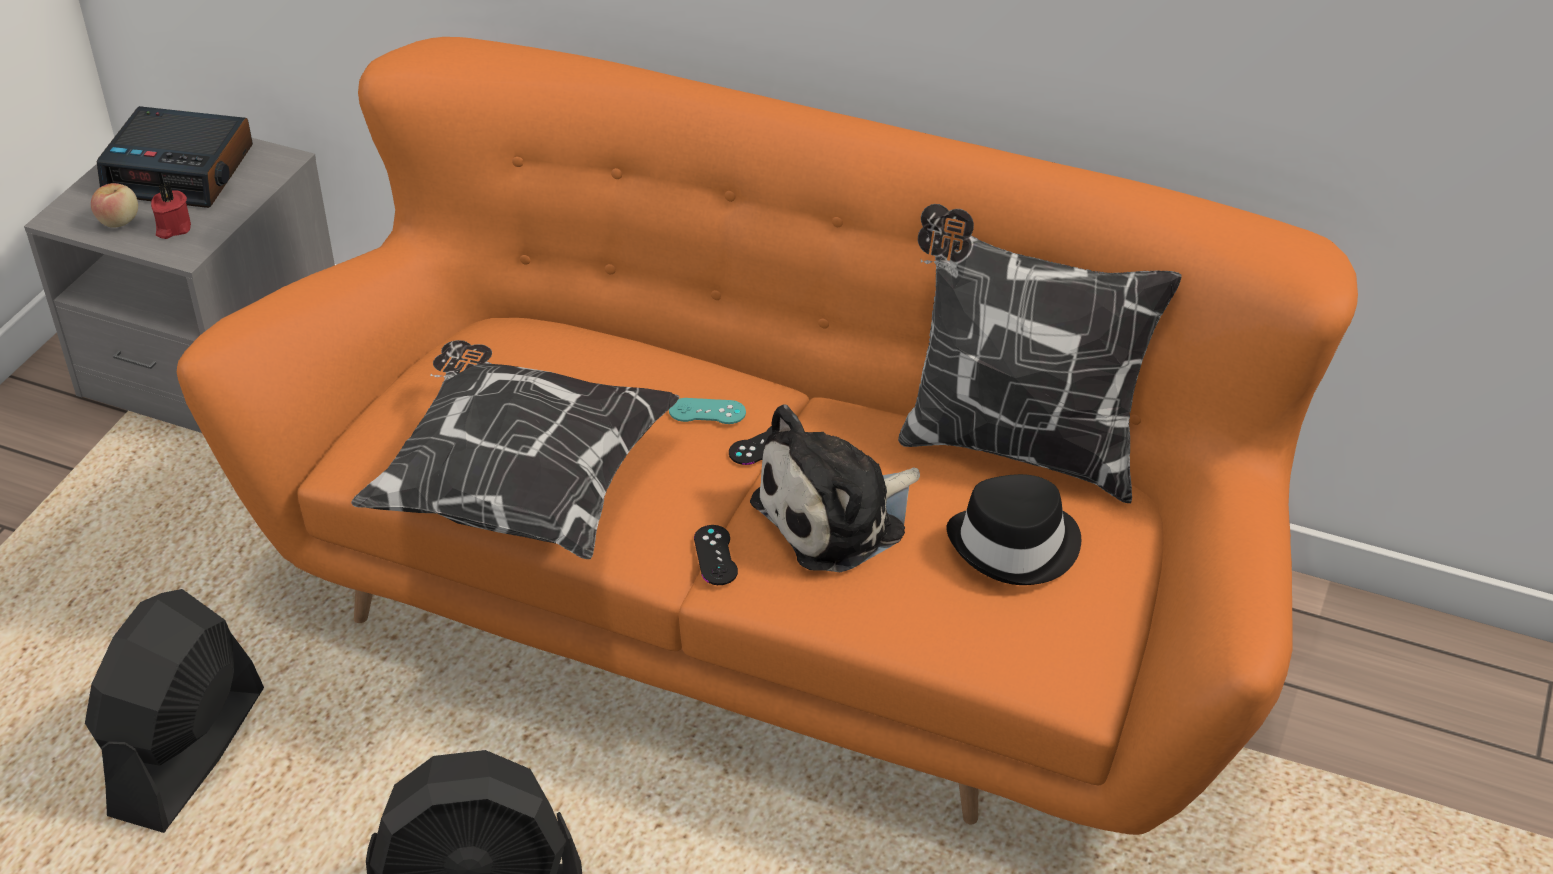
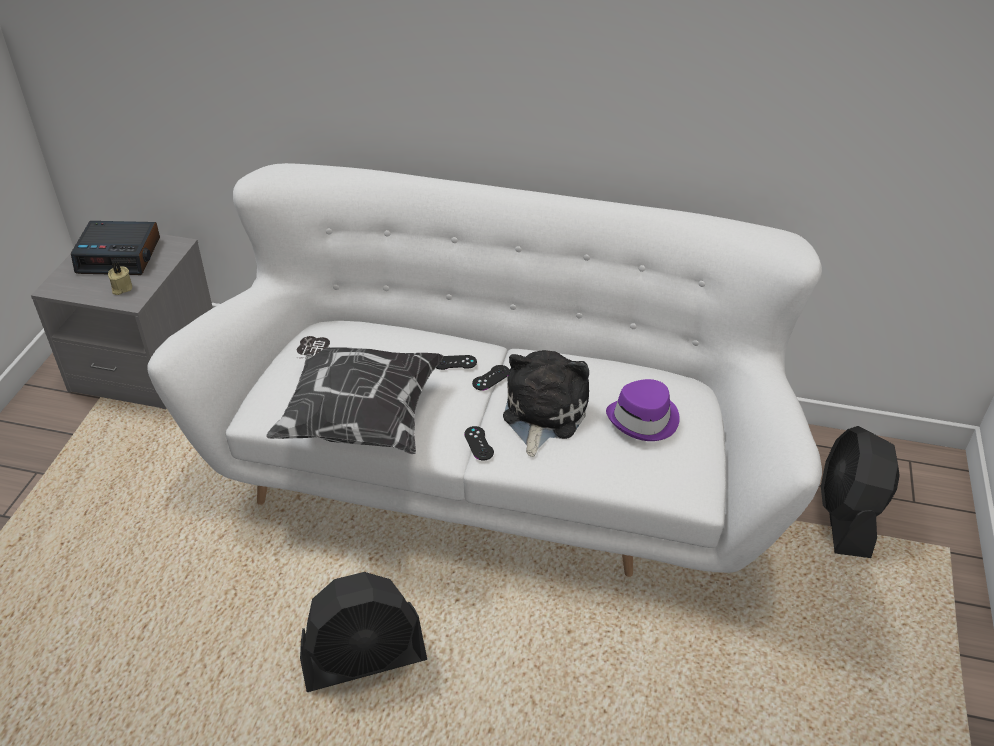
camera: 10 degrees left, 0 degrees up
black fan [85,589,264,833] -> black fan moved to [821,426,900,558]
apple [91,183,138,228] -> none
red candle [151,183,191,239] -> beige candle [108,263,132,295]
orange sofa [177,37,1358,835] -> white sofa [147,163,822,577]
turquoise game controller [669,398,746,424] -> black game controller [436,355,477,370]
plush toy [750,404,920,572] -> plush toy turned 150 degrees clockwise [503,350,589,457]
pillow [898,204,1182,503] -> none
black hat [947,474,1081,585] -> purple hat [606,379,680,441]

